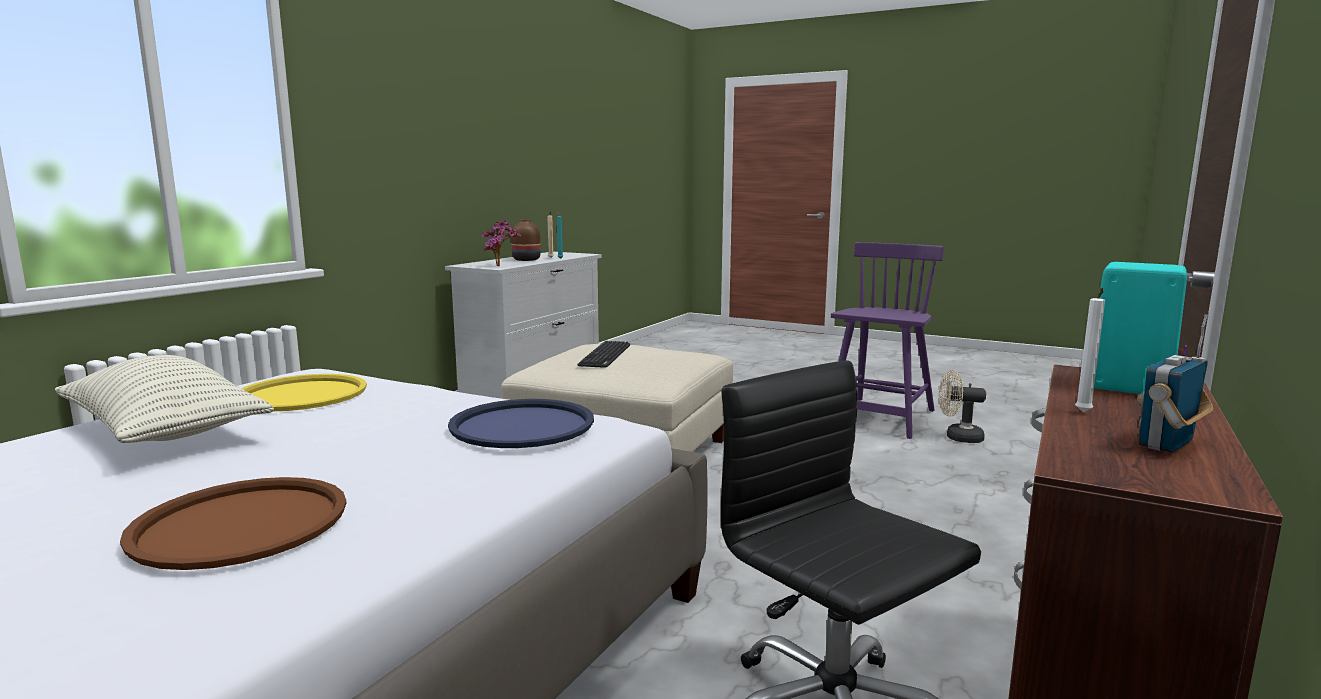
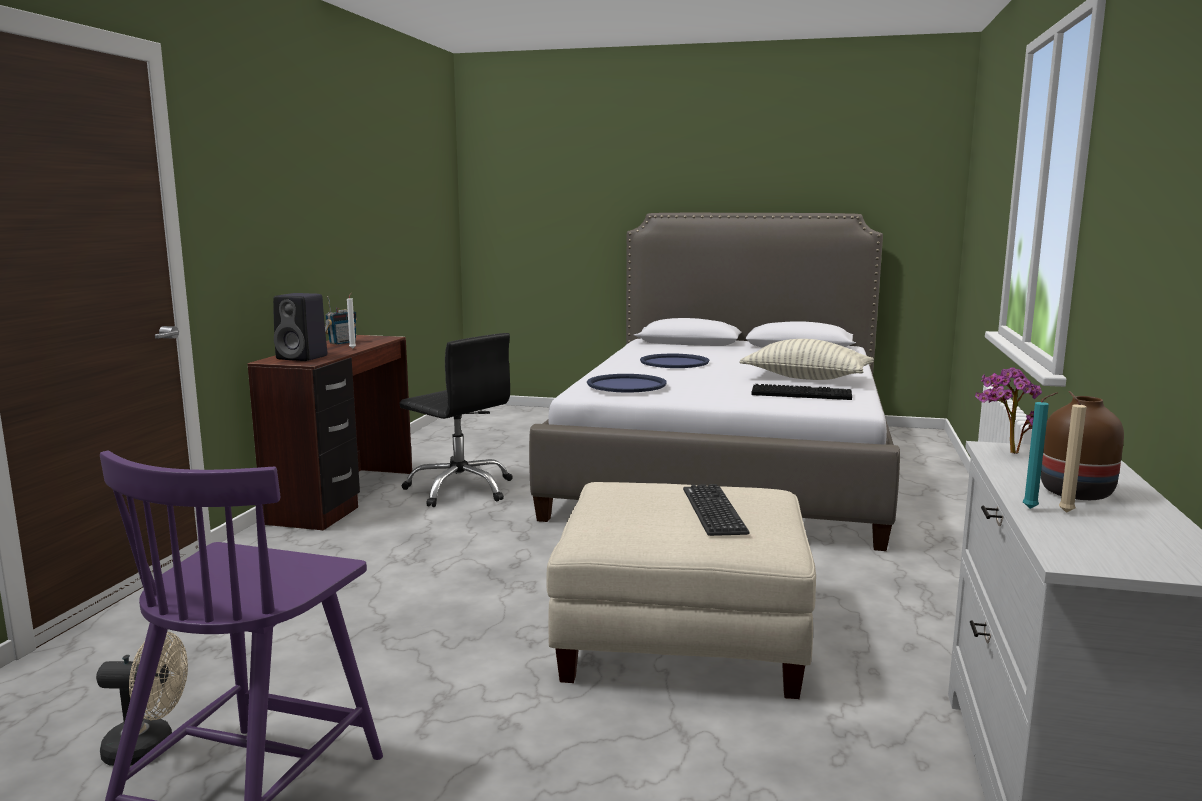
camera: 165 degrees right, 0 degrees up
brown tray [120,477,346,570] -> blue tray [640,354,709,368]
yellow tray [241,374,367,411] -> keyboard [751,384,852,400]
turquoise speaker [1094,262,1187,394] -> black speaker [273,293,327,361]

